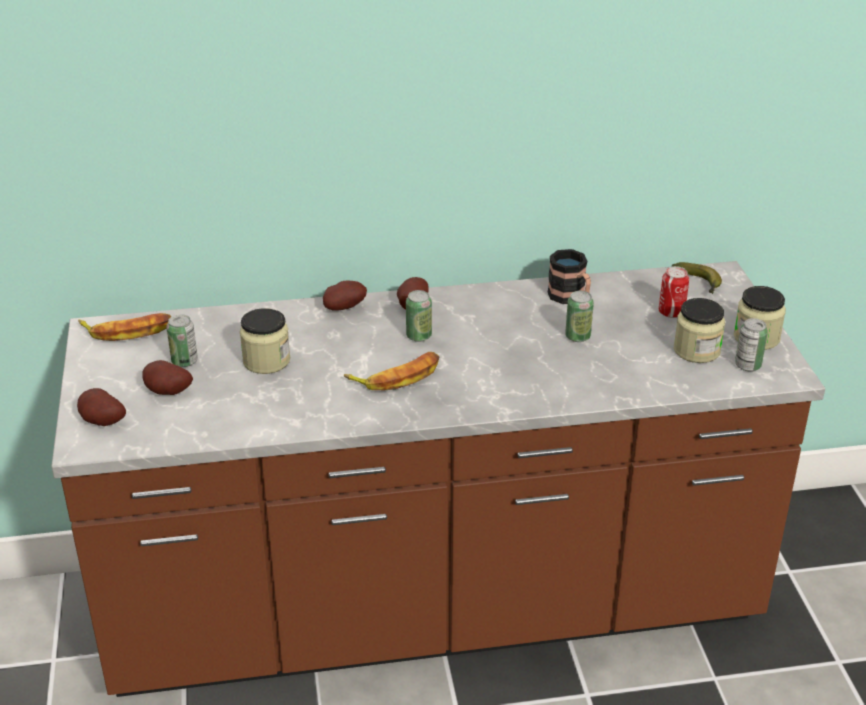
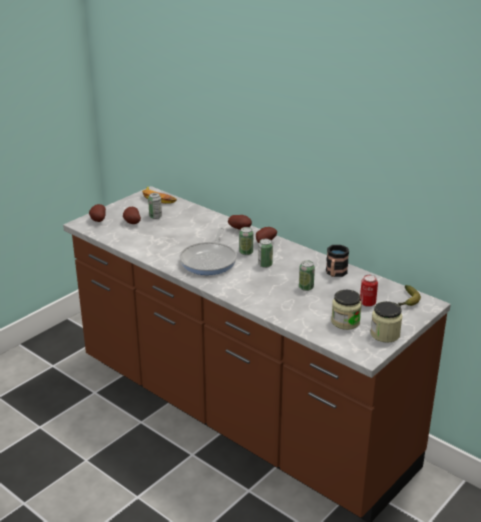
camera: 50 degrees right, 5 degrees down
jar [240,308,290,374] -> none
banana [344,352,439,390] -> frying pan [180,227,237,275]
can [735,318,768,371] -> can moved to [258,239,273,268]

